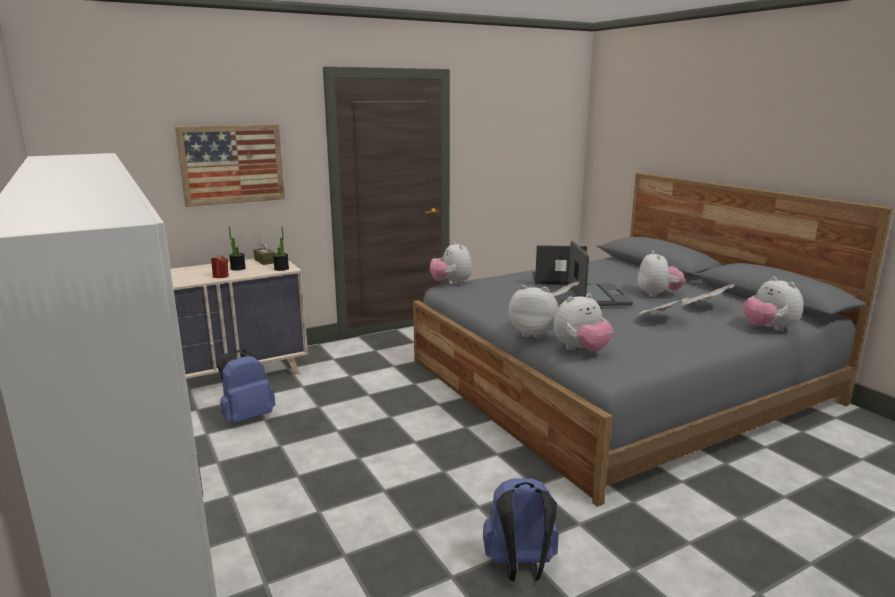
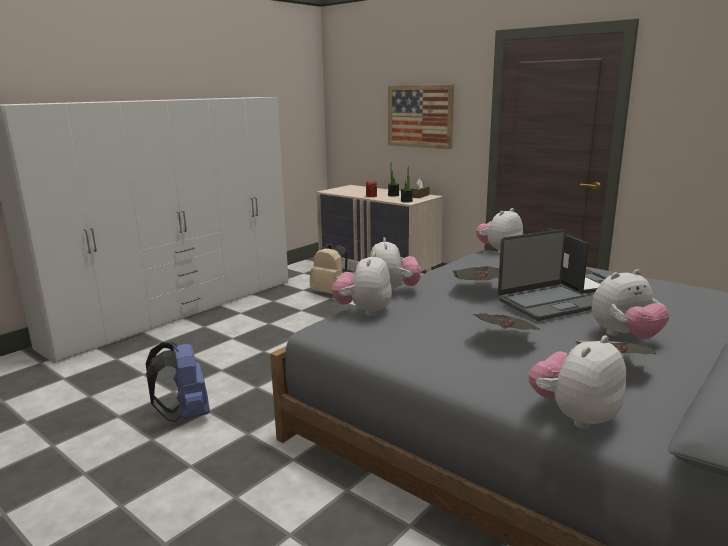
camera: 70 degrees right, 0 degrees up
blue backpack [217,348,276,423] -> beige backpack [310,243,347,294]
plush toy [553,293,613,352] -> plush toy turned 60 degrees clockwise [332,252,392,316]

